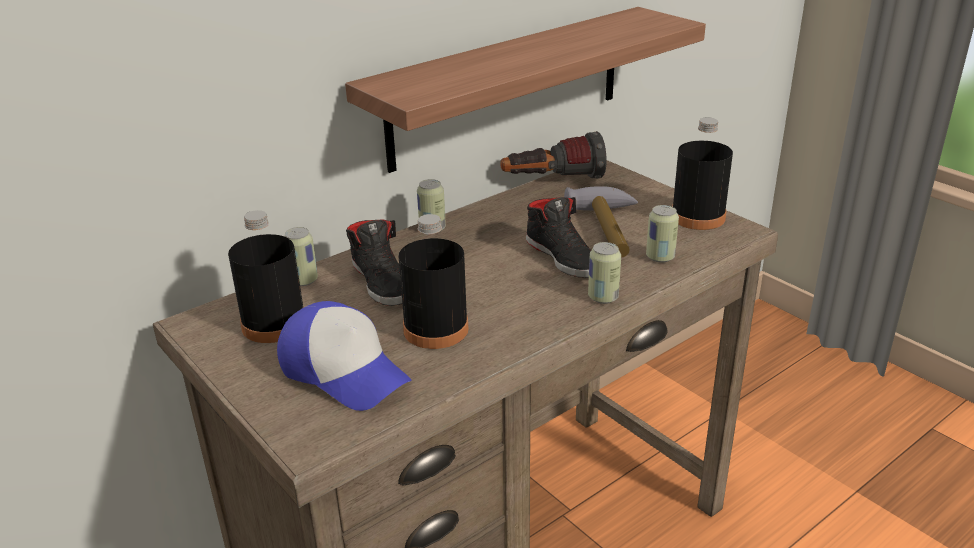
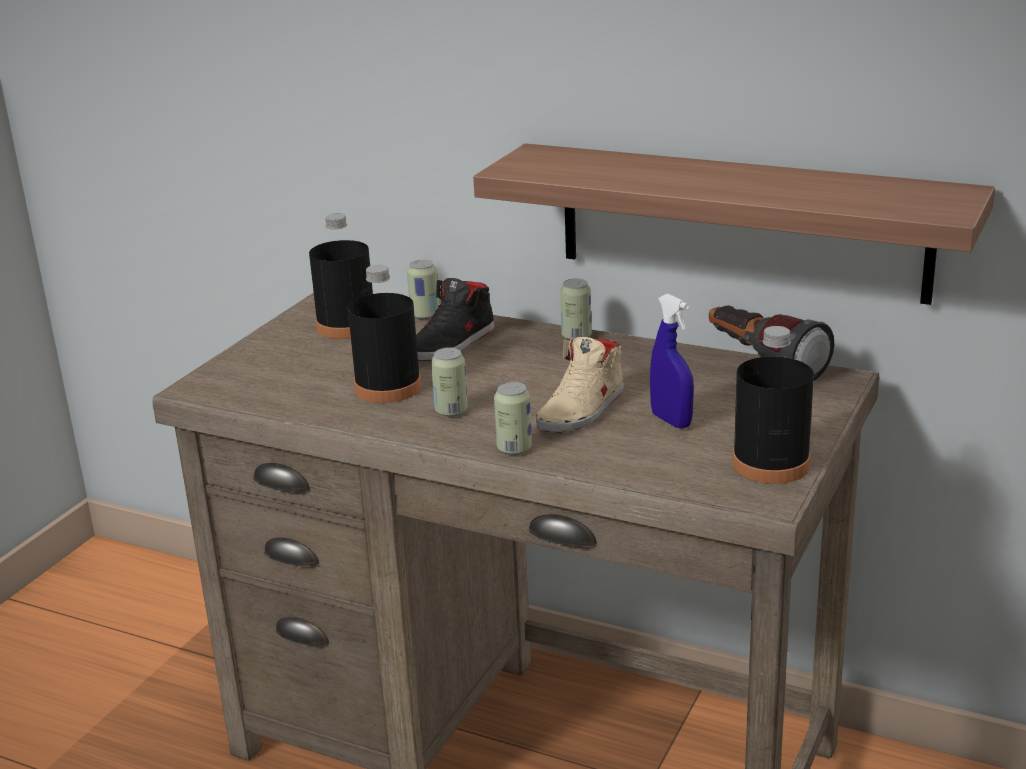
camera: 65 degrees right, 5 degrees down
cap [277,301,411,411] -> none
black shoe [526,197,591,278] -> beige shoe [536,337,624,433]
hammer [564,186,638,258] -> blue spray bottle [650,294,694,429]
can [646,205,679,263] -> can moved to [431,347,468,417]

